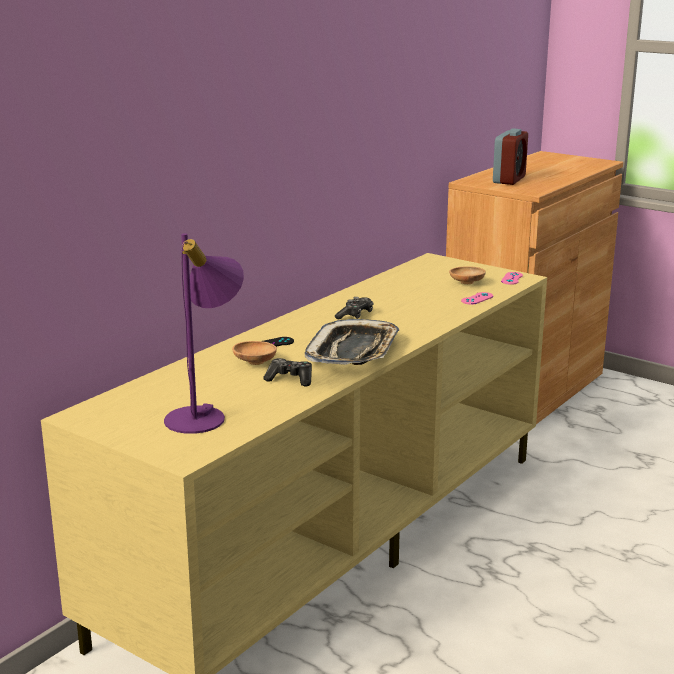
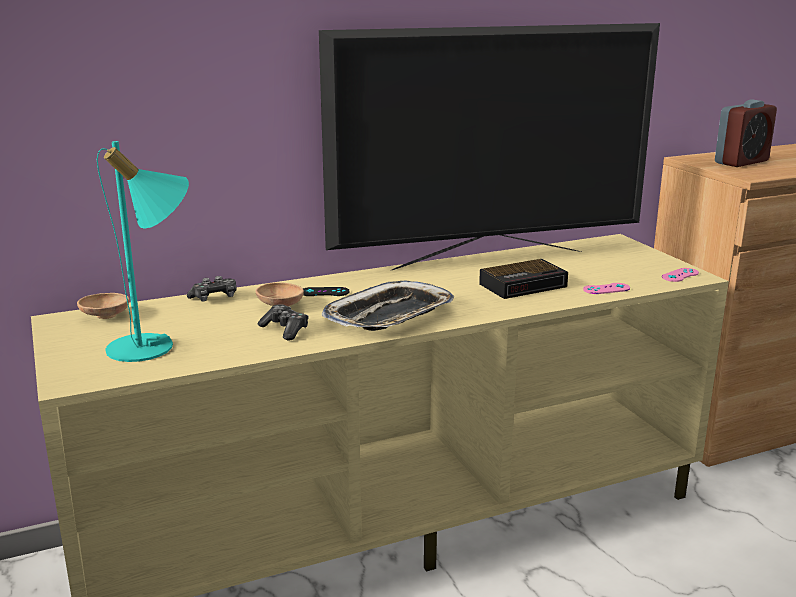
camera: 30 degrees right, 0 degrees up
purple table lamp [164,233,244,434] -> turquoise table lamp [97,141,189,362]
game controller [335,297,374,320] -> game controller moved to [187,276,237,301]
brown bowl [449,266,486,284] -> brown bowl moved to [77,293,129,319]
none -> television [319,23,660,271]
none -> alarm clock [479,259,568,299]

